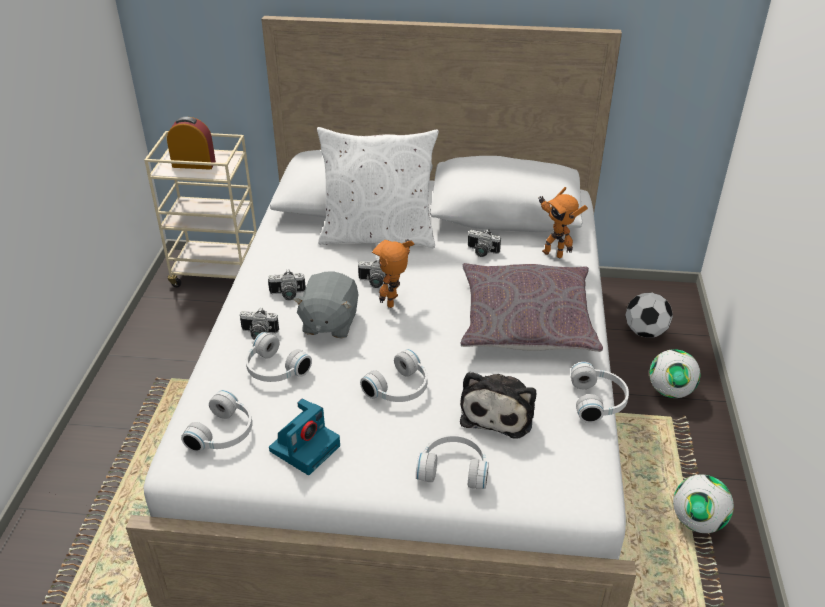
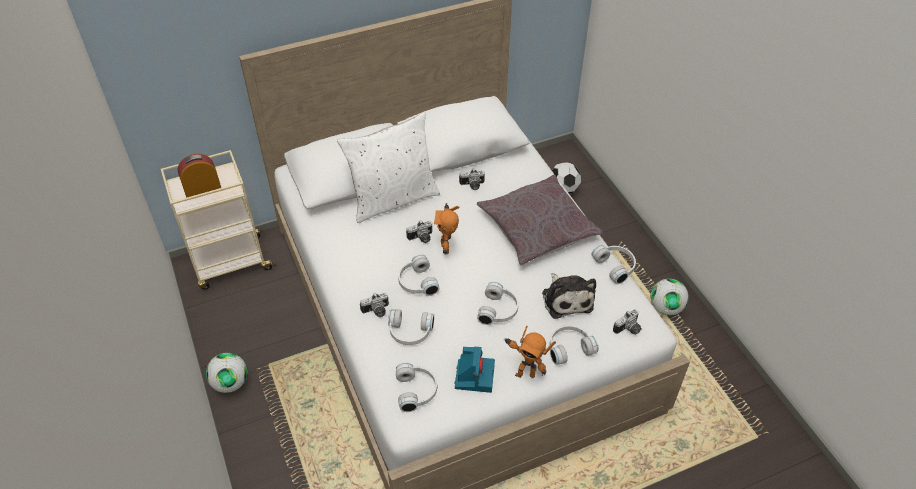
camera: 30 degrees left, 10 degrees up
camera [268,269,306,300] -> camera moved to [613,309,641,335]
grey plush toy [293,271,359,338] -> white headphones [398,254,440,296]
toy robot [538,187,588,258] -> toy robot moved to [504,326,556,378]
football [649,349,700,398] -> football moved to [206,353,247,393]

